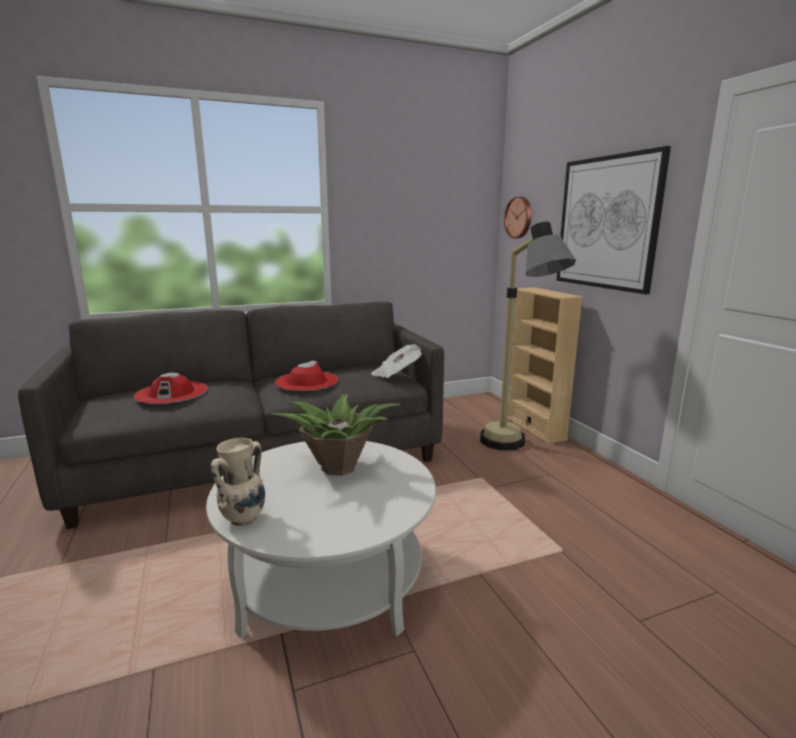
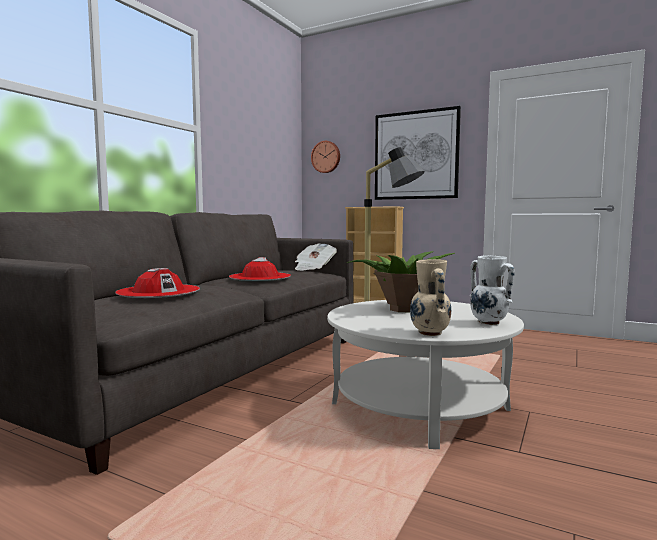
camera: 40 degrees left, 10 degrees down
none -> white vase [470,255,515,325]

